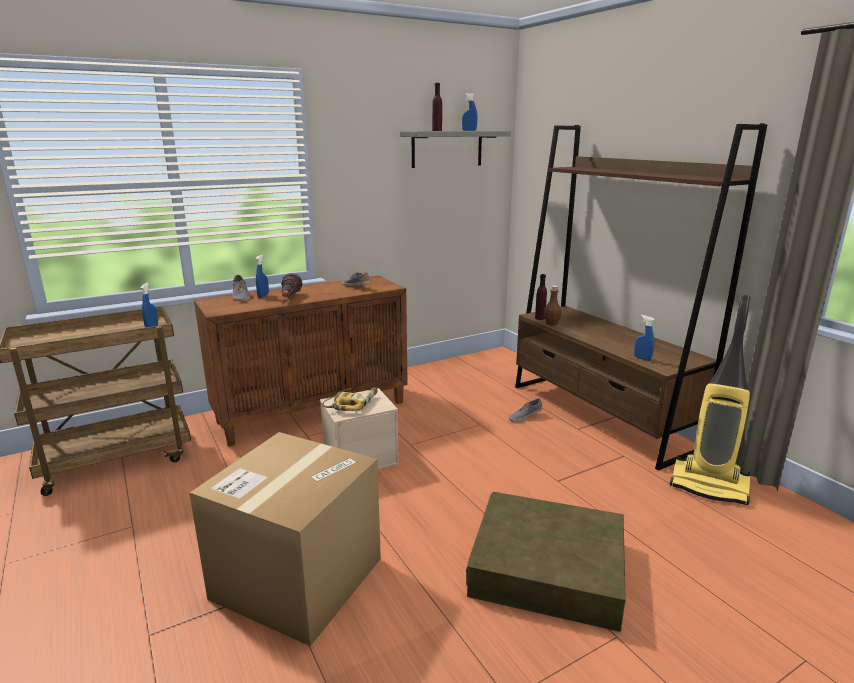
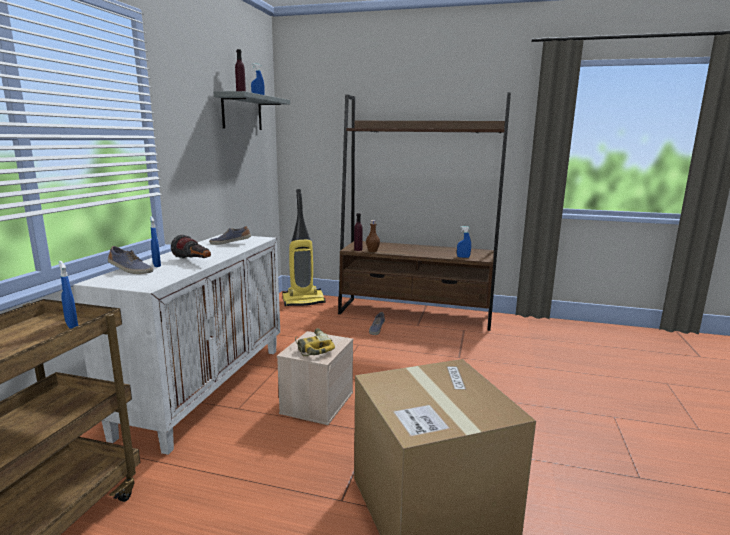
camera: 45 degrees left, 5 degrees down
brown cabinet [194,275,408,447] -> white cabinet [73,234,280,455]
brown storage box [466,492,626,632] -> none
vacuum cleaner [670,295,751,505] -> vacuum cleaner moved to [282,189,326,306]

